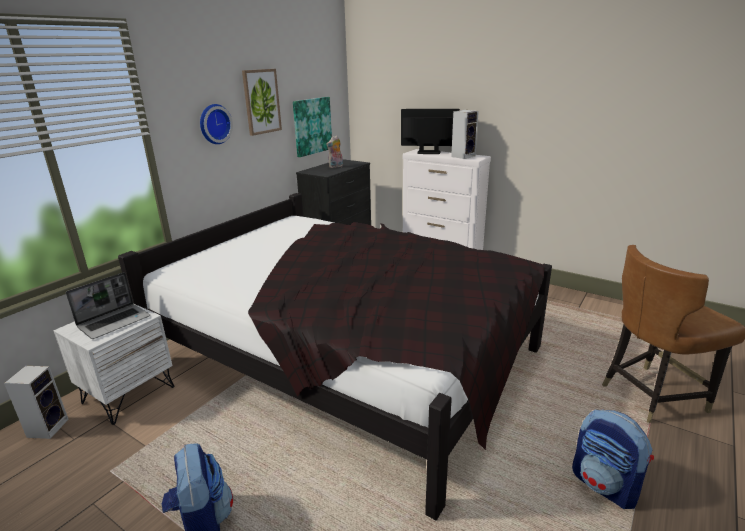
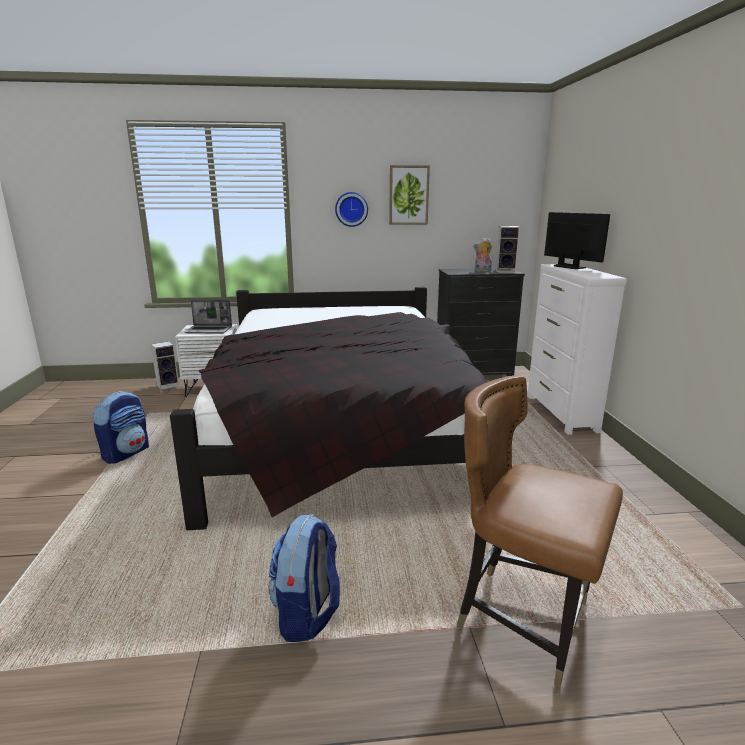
camera: 50 degrees right, 5 degrees down
picture [293,97,332,157] -> none
speaker [451,110,479,159] -> speaker moved to [495,226,520,273]

